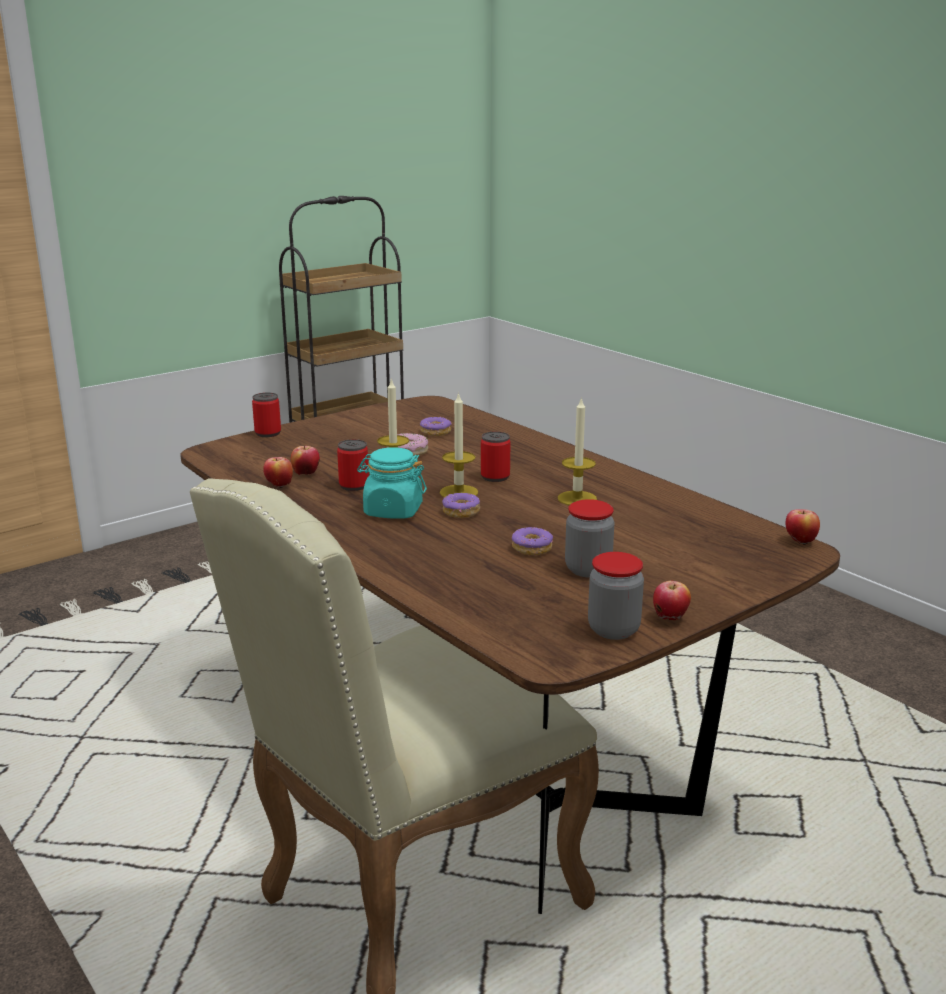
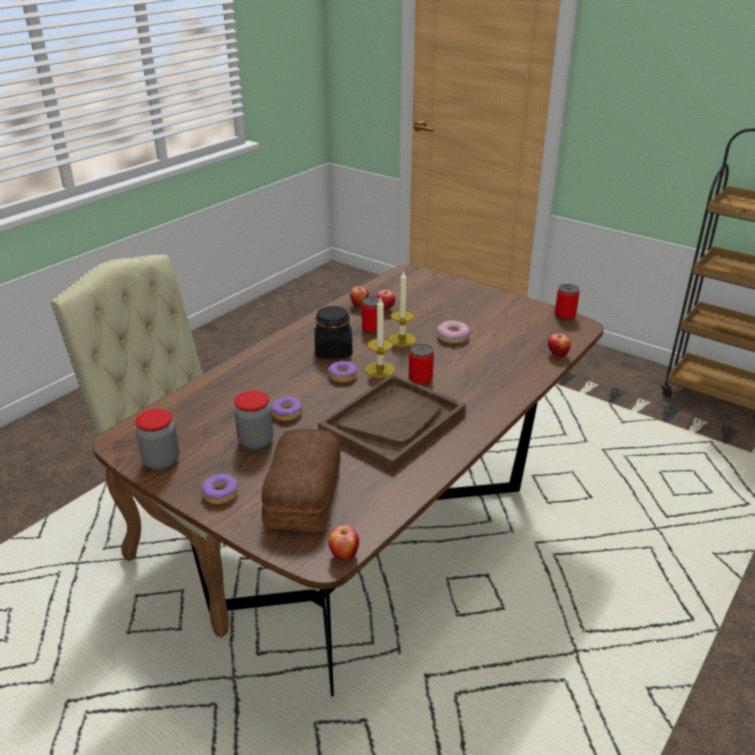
camera: 75 degrees right, 10 degrees up
can [252,393,281,437] -> can moved to [555,284,579,321]
turquoise jar [357,447,427,519] -> black jar [315,306,352,359]
donut [420,417,452,436] -> donut moved to [202,474,238,504]
candle [558,397,597,505] -> brown tray [318,373,466,471]
apple [653,580,691,620] -> apple moved to [548,333,571,358]
none -> bread [261,428,341,532]

